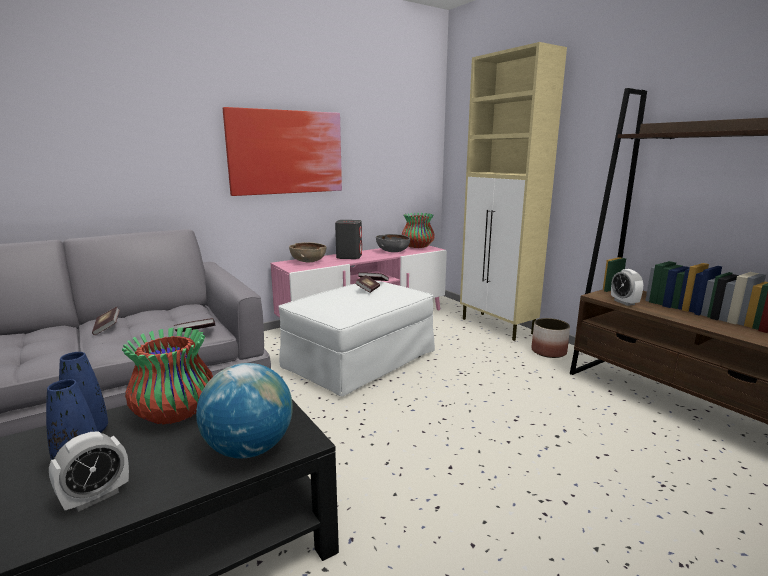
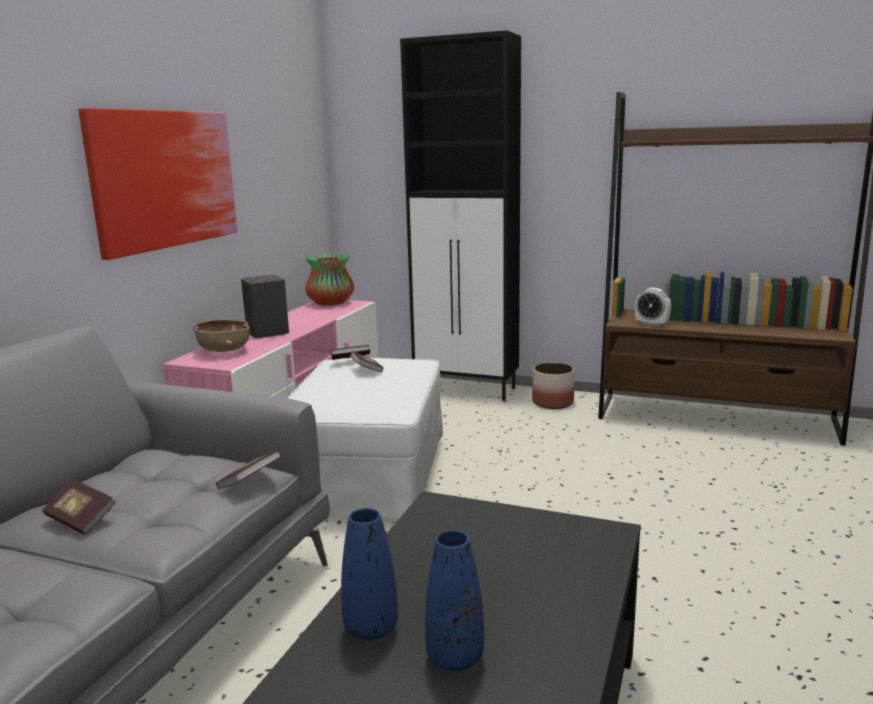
camera: 35 degrees left, 0 degrees up
alarm clock [49,431,129,512] -> none
vase [122,327,213,425] -> none
globe [196,363,293,458] -> none
grey bowl [376,234,410,252] -> none
beige cabinet [460,42,567,341] -> black cabinet [400,30,521,401]

